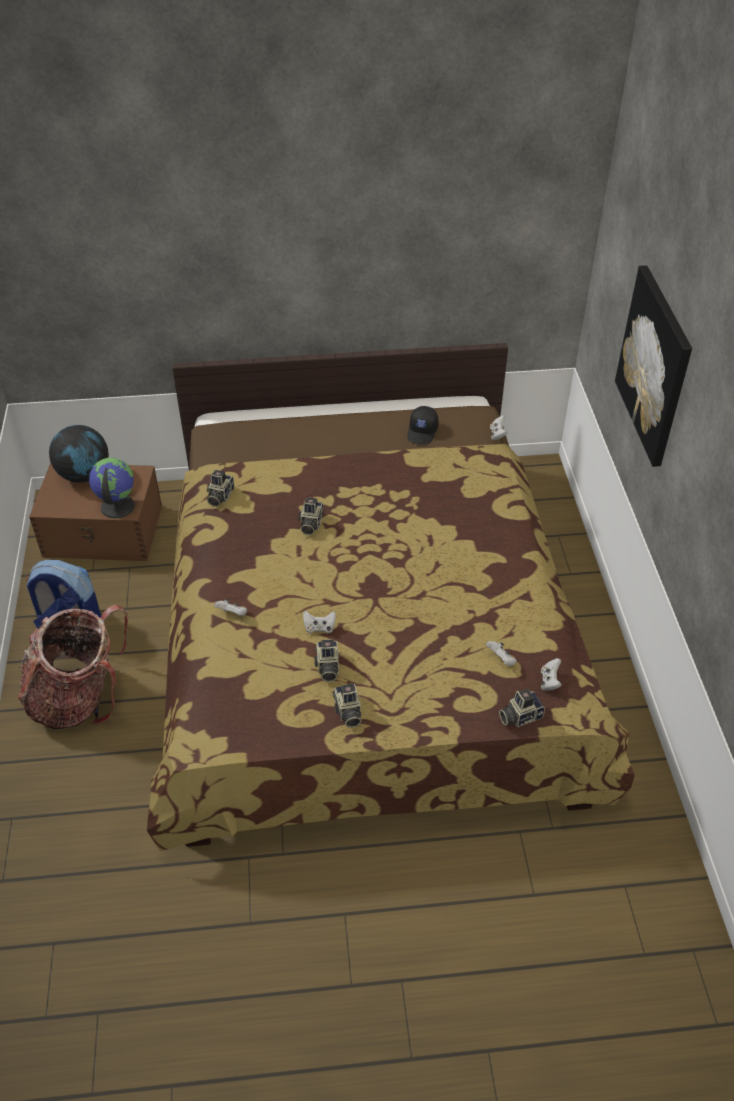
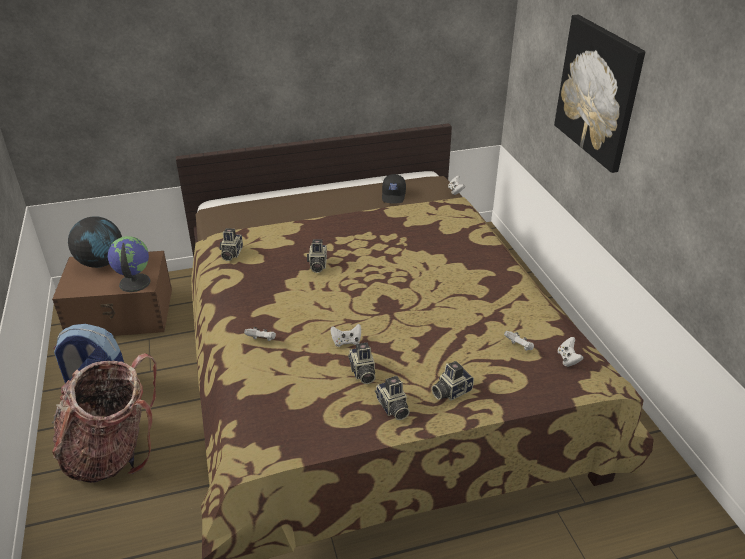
camera: 10 degrees left, 10 degrees down
camera [499,689,545,727] -> camera moved to [432,361,474,401]

